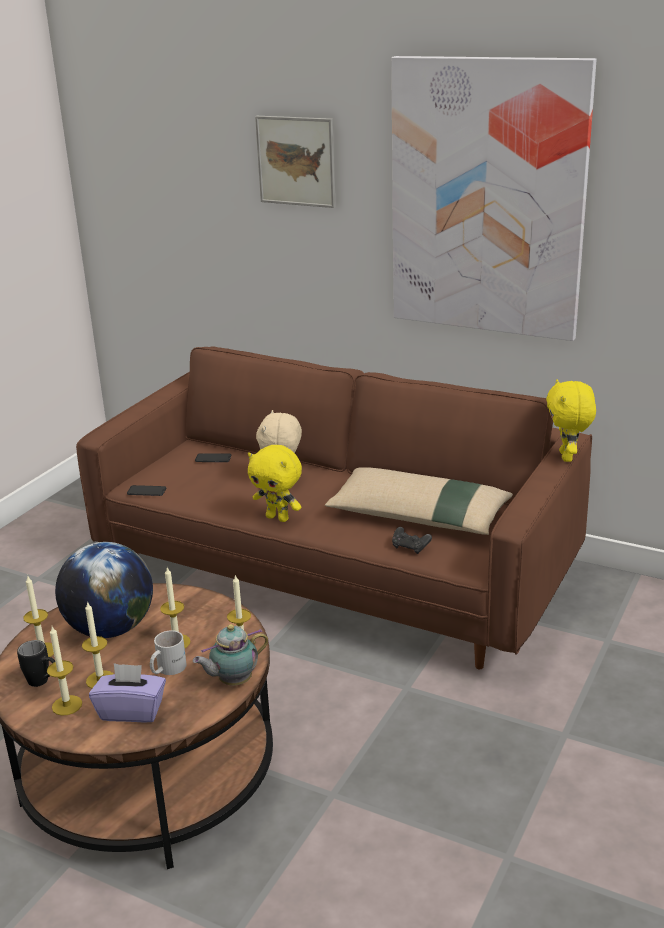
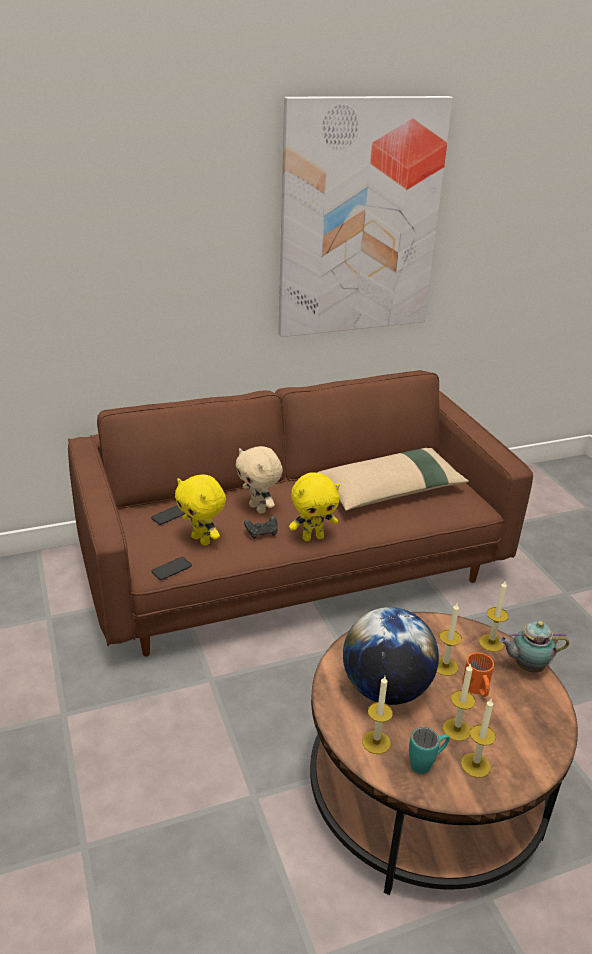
camera: 50 degrees left, 5 degrees up
black mug [17,640,55,687] -> turquoise mug [409,727,450,774]
purple tissue box [89,663,166,723] -> none
white mug [150,630,187,675] -> orange mug [462,653,494,697]
teapot [193,624,269,685] -> teapot turned 75 degrees clockwise [499,621,569,673]
picture [255,116,336,208] -> none
black game controller [392,527,432,554] -> black game controller moved to [244,516,278,539]
yellow plush toy [546,379,596,462] -> yellow plush toy moved to [175,474,226,546]

